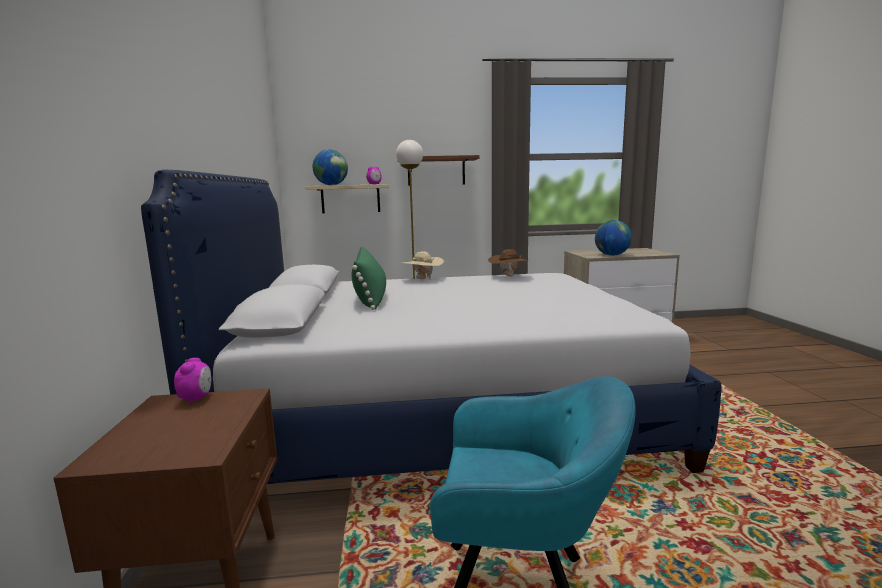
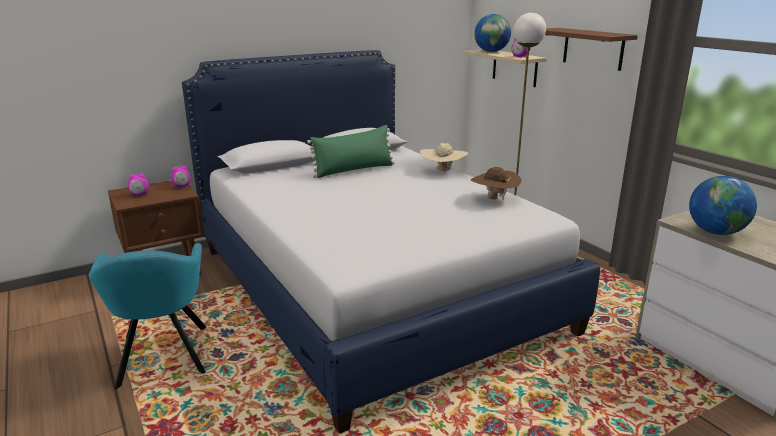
camera: 65 degrees right, 10 degrees up
none -> alarm clock [128,174,149,196]

